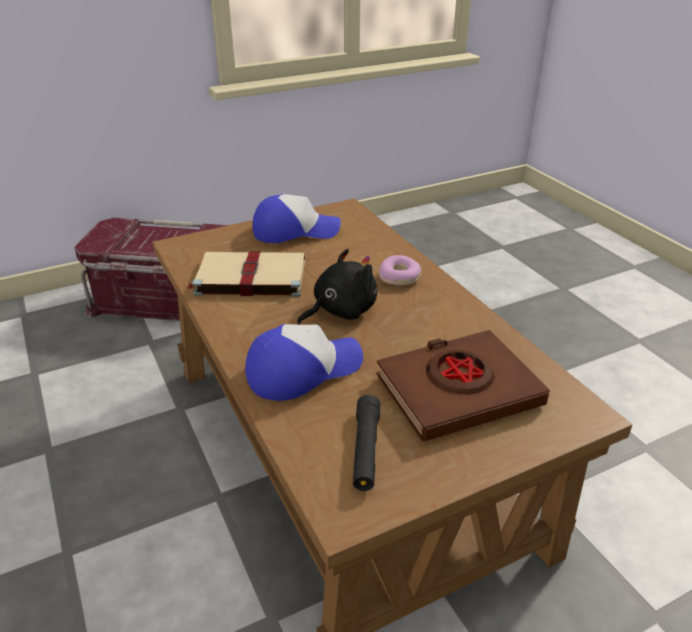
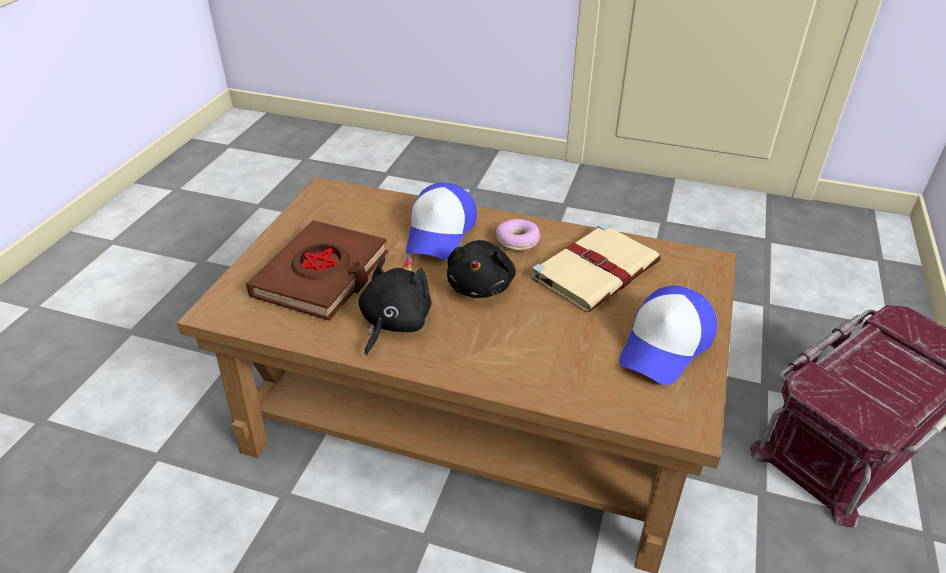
camera: 135 degrees right, 5 degrees up
black flashlight [353,395,380,491] -> none
donut [379,255,422,285] -> donut moved to [496,219,540,251]
none -> black plush toy [359,257,432,356]

